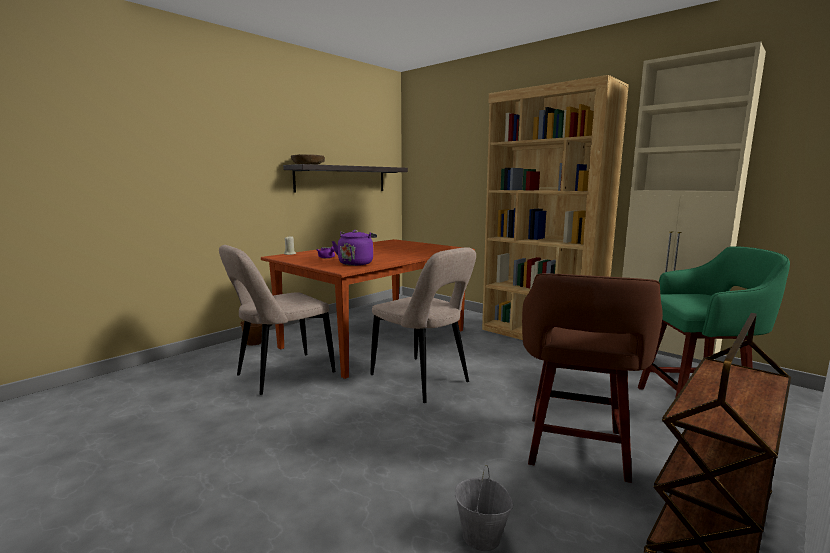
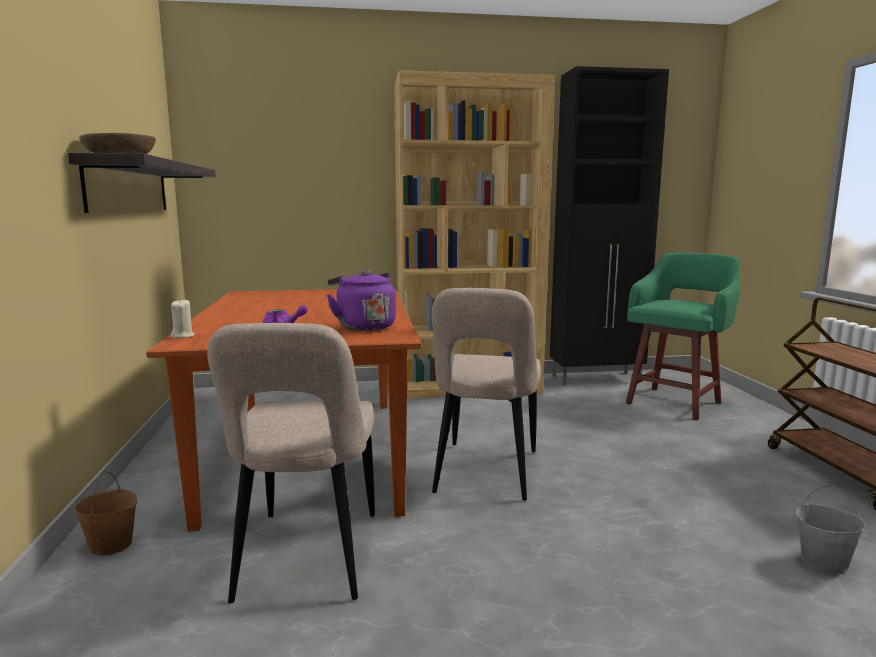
camera: 50 degrees left, 0 degrees up
beige chair [370,247,476,403] -> beige chair turned 105 degrees clockwise [432,288,541,501]
brown stool [522,273,663,483] -> none
beige cabinet [622,41,766,360] -> black cabinet [550,66,669,386]

